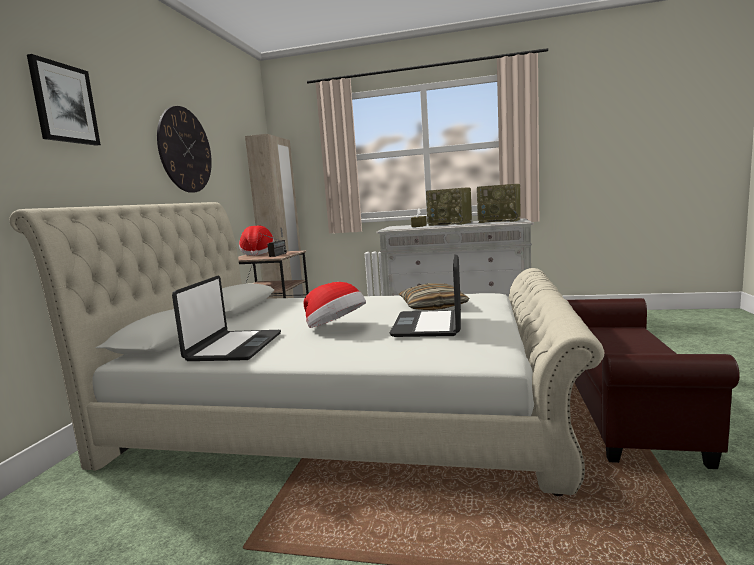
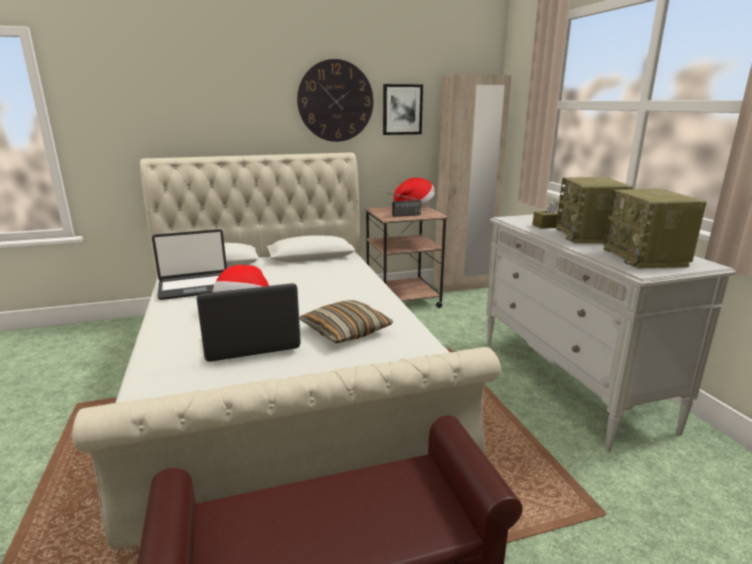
camera: 60 degrees right, 10 degrees up
picture [27,54,101,146] -> picture moved to [383,84,423,135]

